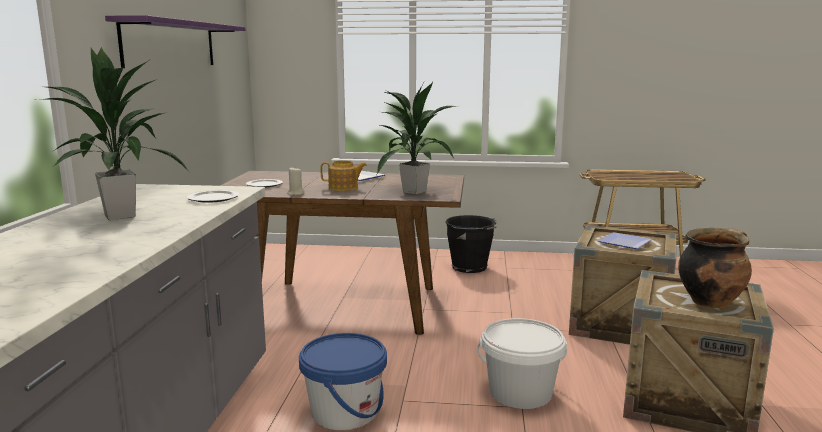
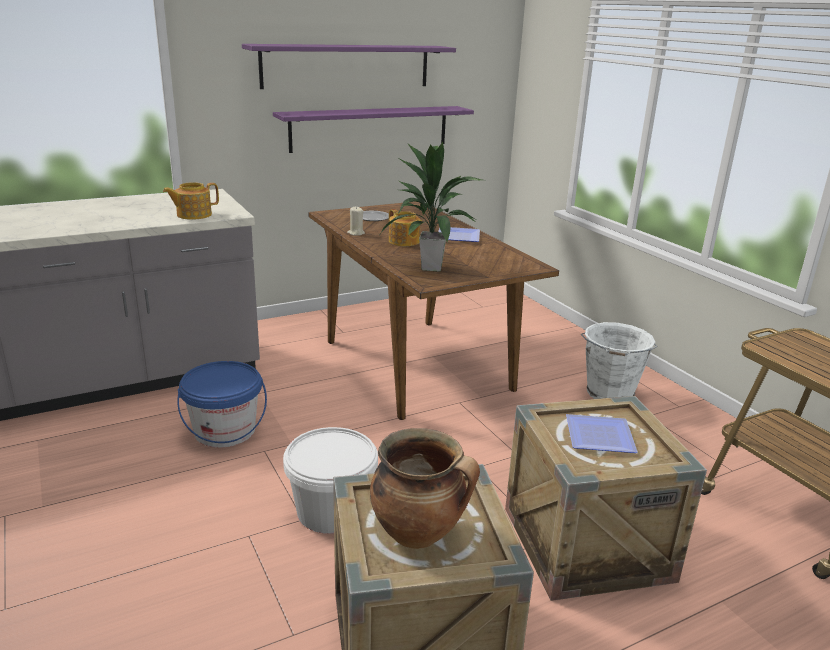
camera: 55 degrees right, 10 degrees up
potted plant [38,47,192,220] -> none
plate [187,190,239,203] -> teapot [163,182,219,220]
black bucket [445,215,497,273] -> white bucket [581,322,657,399]
none -> purple shelf [273,106,474,153]

